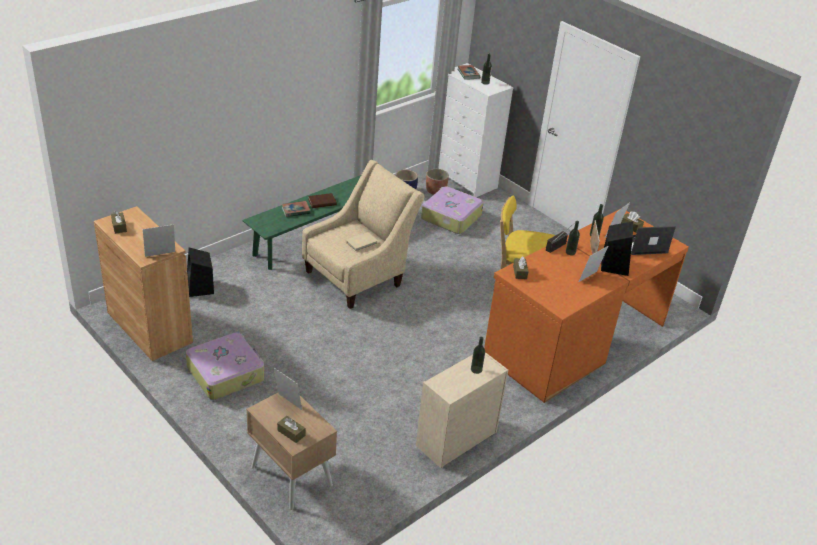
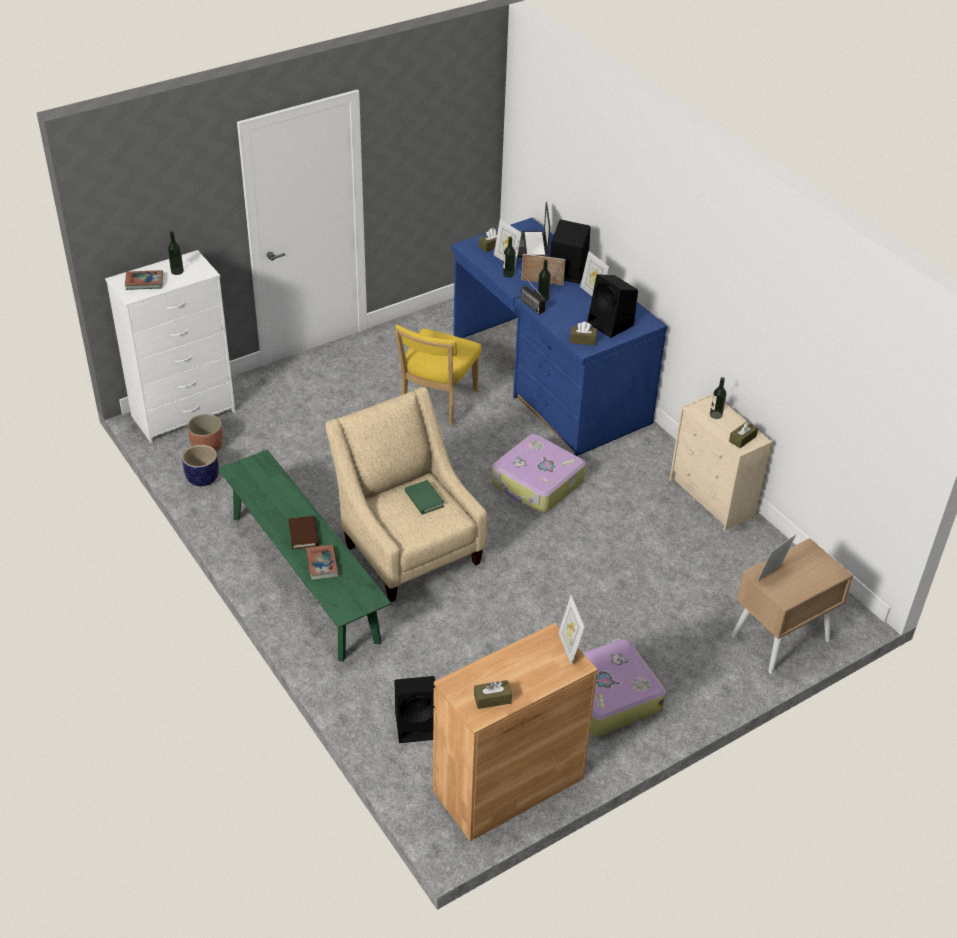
camera: 80 degrees left, 5 degrees up
brown tissue box [277,416,305,443] -> brown tissue box moved to [729,421,758,448]
beige book [346,232,378,252] -> green book [405,480,445,514]
suitcase [421,186,484,234] -> suitcase moved to [491,434,586,513]
orange desk [484,209,689,403] -> blue desk [452,218,667,456]
none -> black speaker [587,274,638,338]

